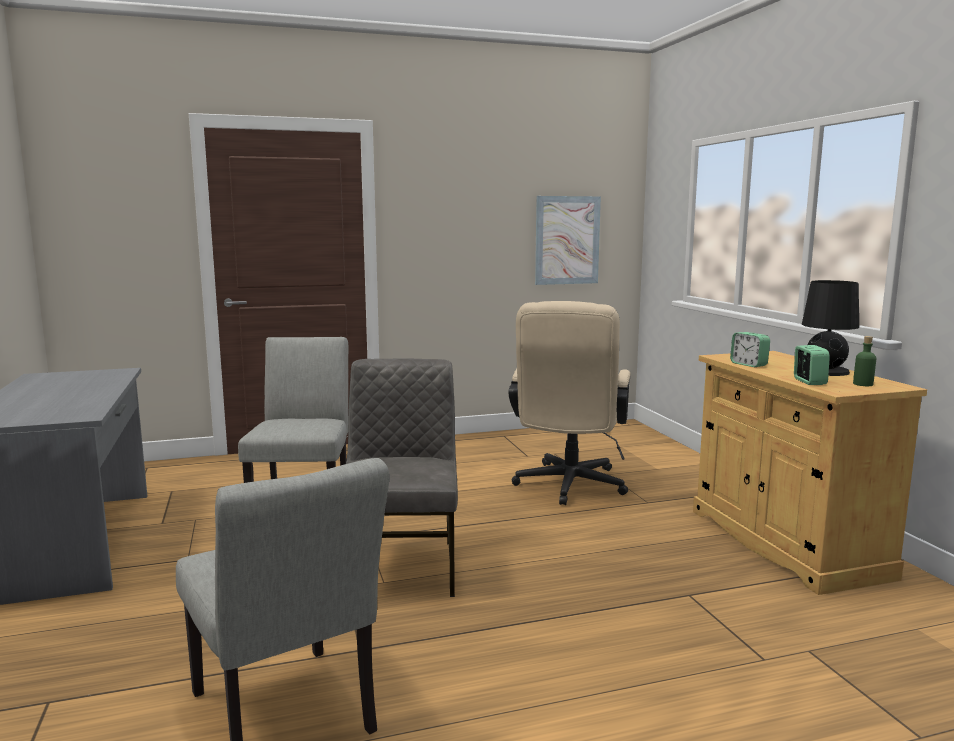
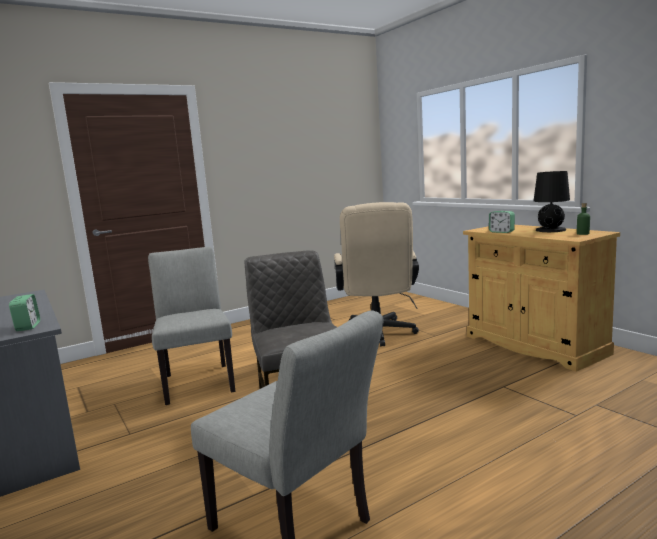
camera: 15 degrees left, 0 degrees up
picture [535,196,601,285] -> none
alarm clock [794,345,830,385] -> alarm clock moved to [9,294,40,331]

